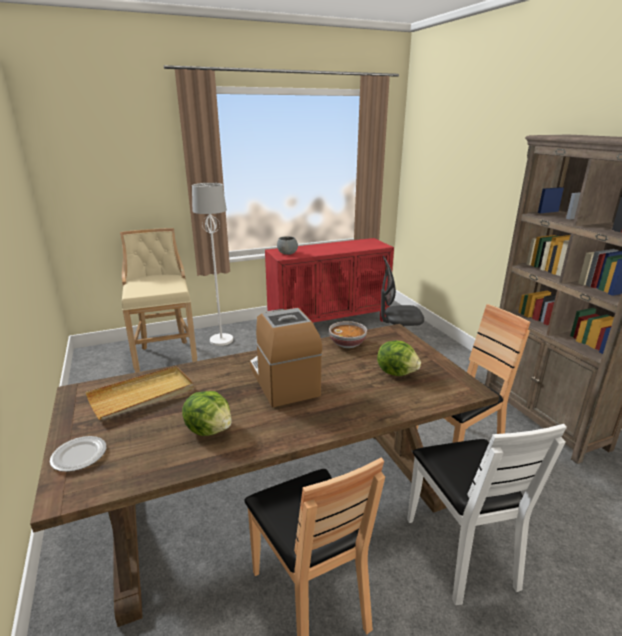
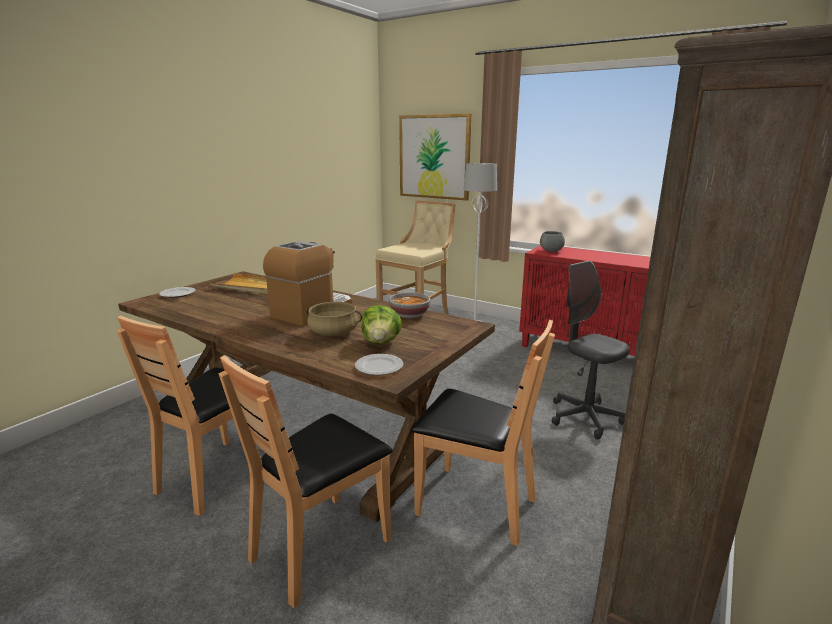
camera: 55 degrees right, 5 degrees down
lettuce [182,391,232,436] -> none
white chair [407,424,567,605] -> brown chair [219,355,393,608]
none -> beige cooking pot [307,302,362,336]
none -> plate [355,354,403,375]
none -> picture [399,114,471,200]

